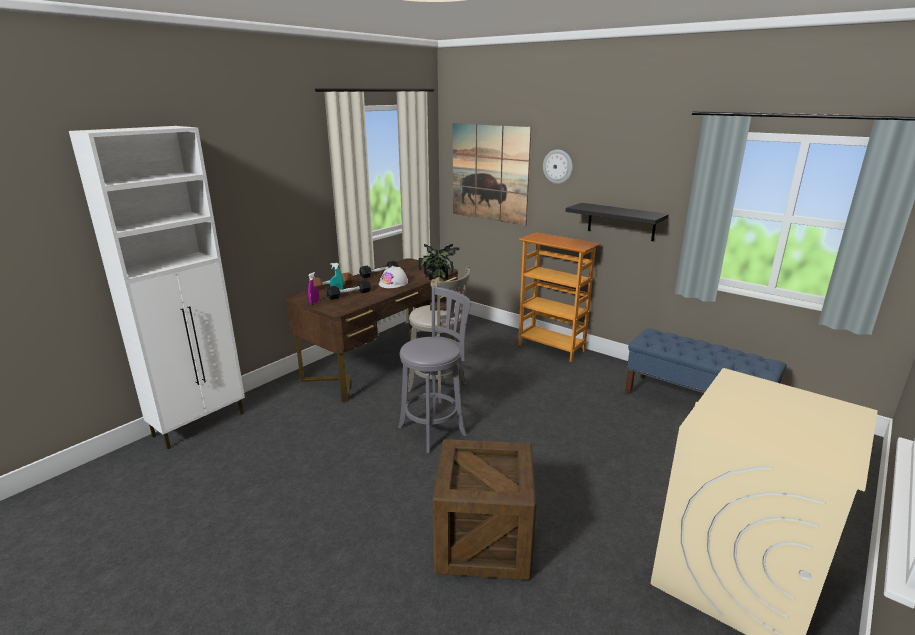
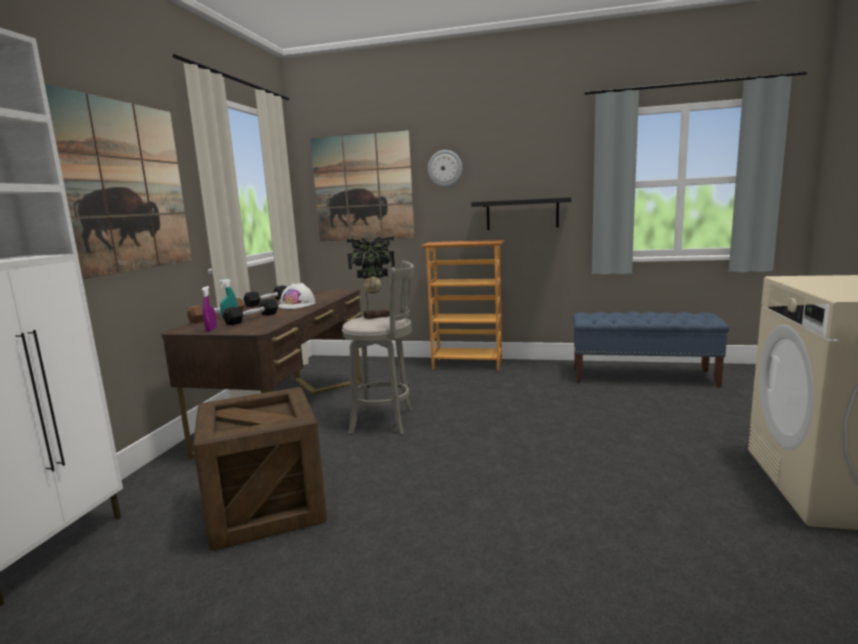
camera: 25 degrees left, 10 degrees down
grey stool [398,285,471,453] -> none
crate [433,439,536,580] -> crate moved to [193,387,327,551]
none -> picture [45,84,192,279]

